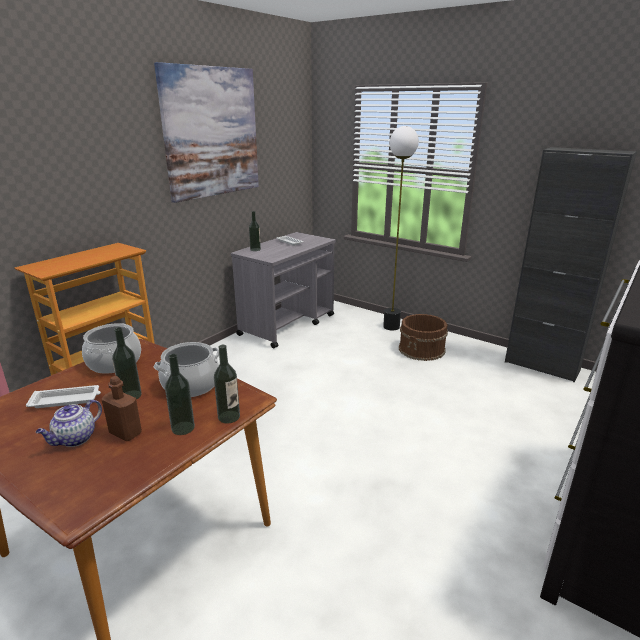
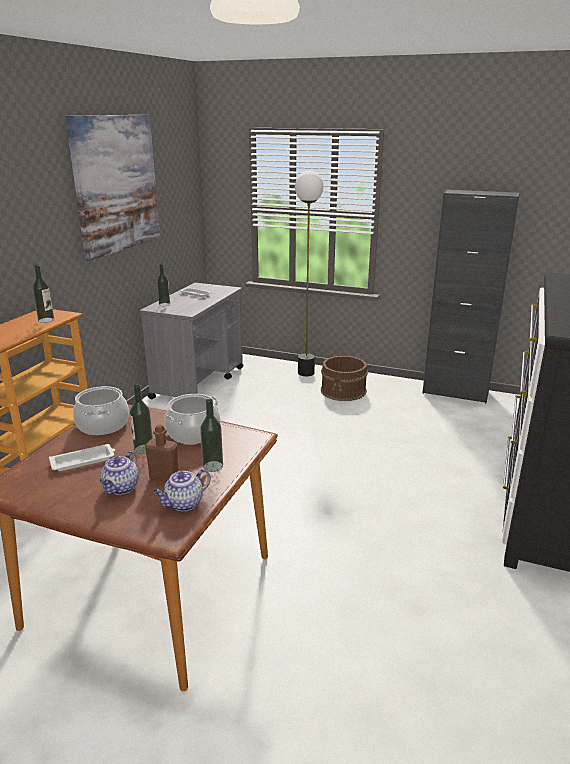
camera: 15 degrees left, 0 degrees up
bottle [214,345,240,424] -> bottle moved to [32,264,54,323]
none -> teapot [153,469,211,511]

